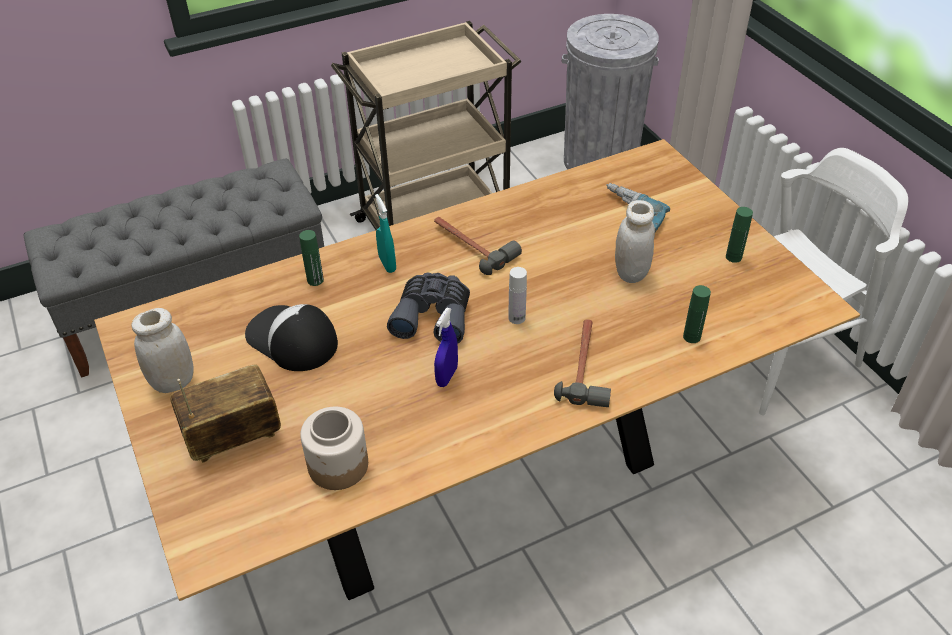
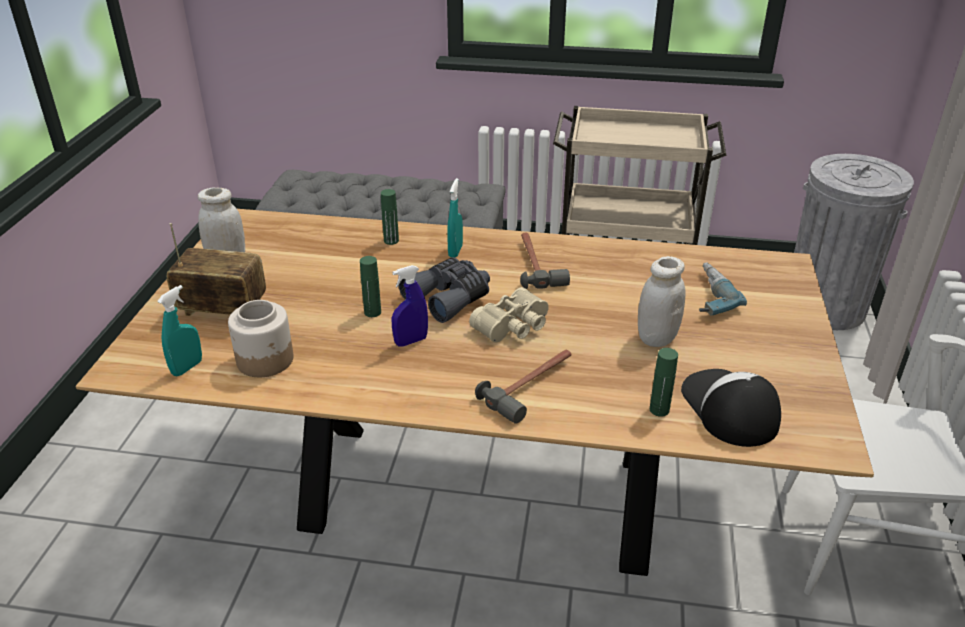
camera: 35 degrees right, 10 degrees down
cap [245,304,338,371] -> cap moved to [681,369,781,447]
white bottle [508,267,527,324] -> beige binoculars [469,287,549,343]
green bottle [726,207,753,263] -> green bottle moved to [360,256,381,317]
none -> turquoise spray bottle [157,285,202,377]

